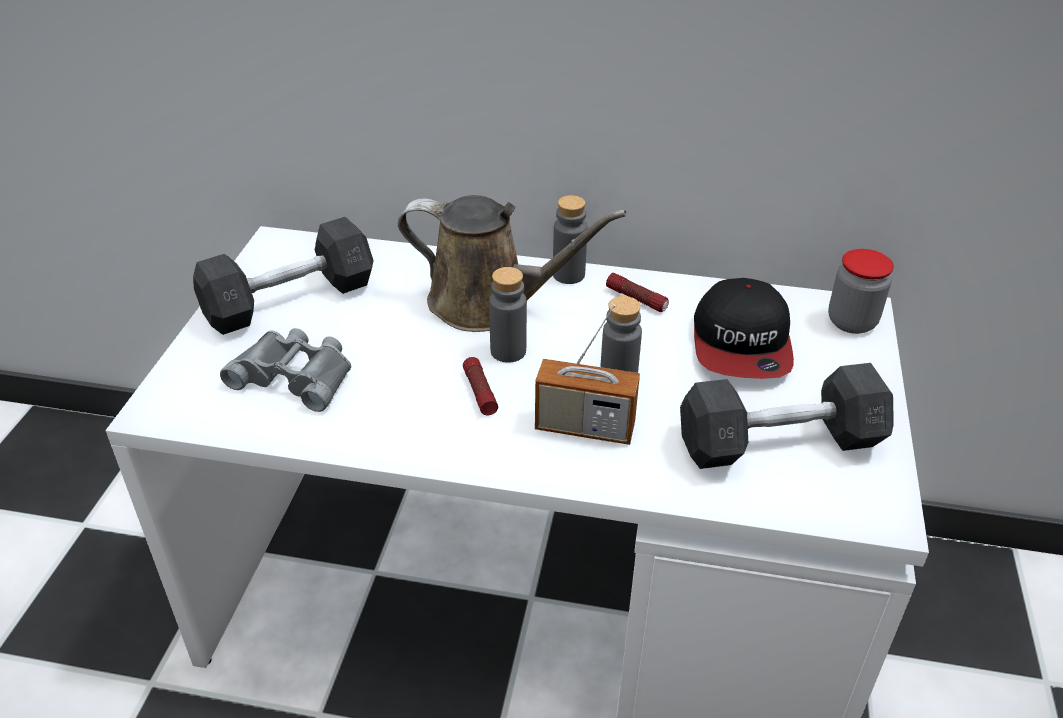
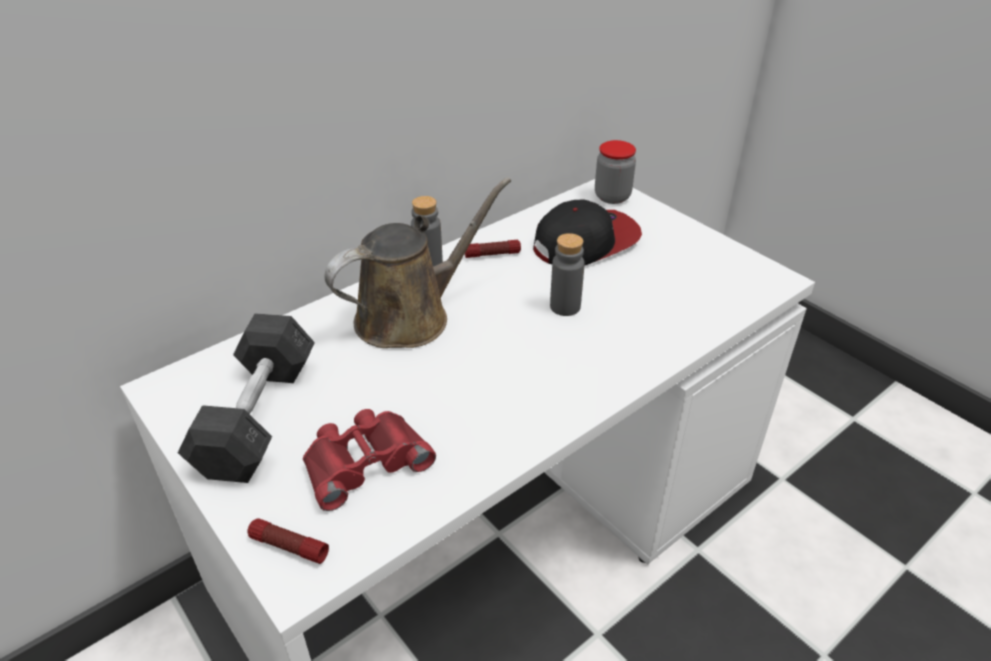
camera: 50 degrees left, 0 degrees up
grey binoculars [220,328,351,412] -> red binoculars [303,409,436,511]
flashlight [463,357,498,415] -> flashlight moved to [247,518,329,564]
grey bottle [489,267,527,363] -> none
radio [535,304,640,445] -> none
grey dumbbell [680,363,894,469] -> none
cap [694,278,794,379] -> cap turned 75 degrees counterclockwise [533,199,642,266]

